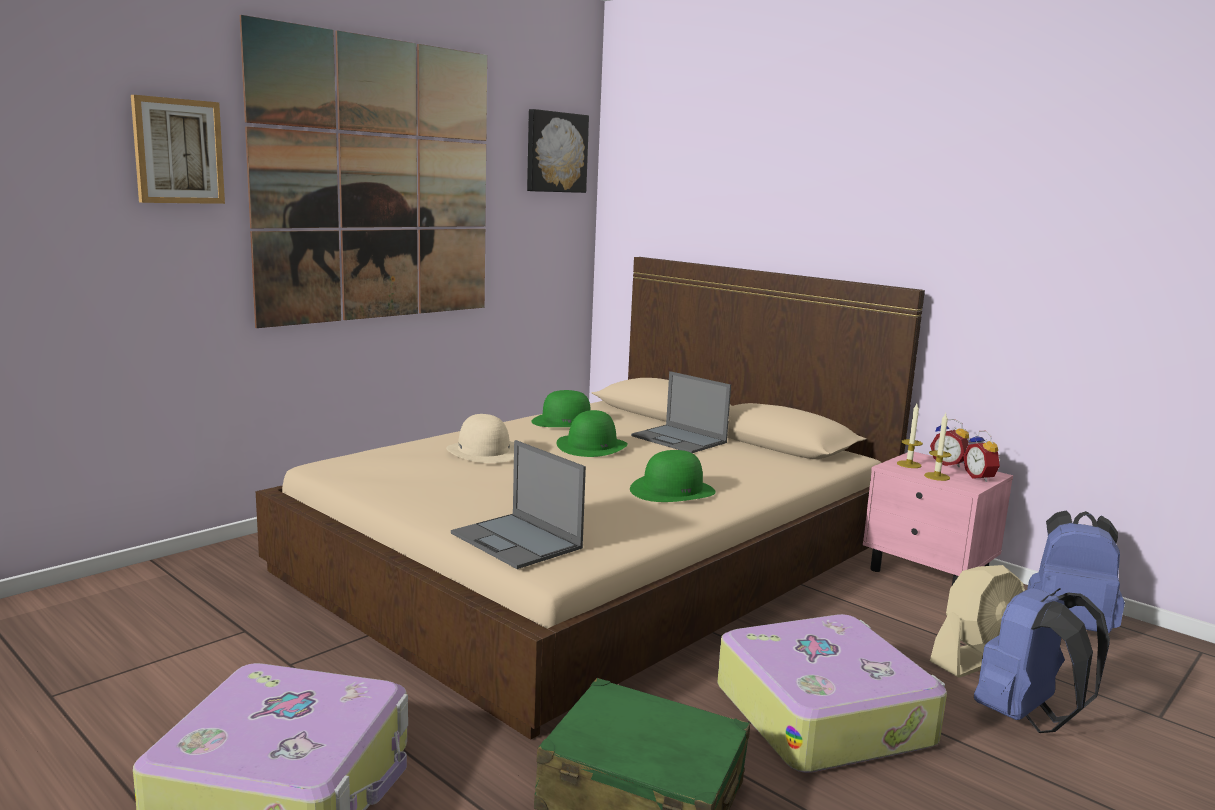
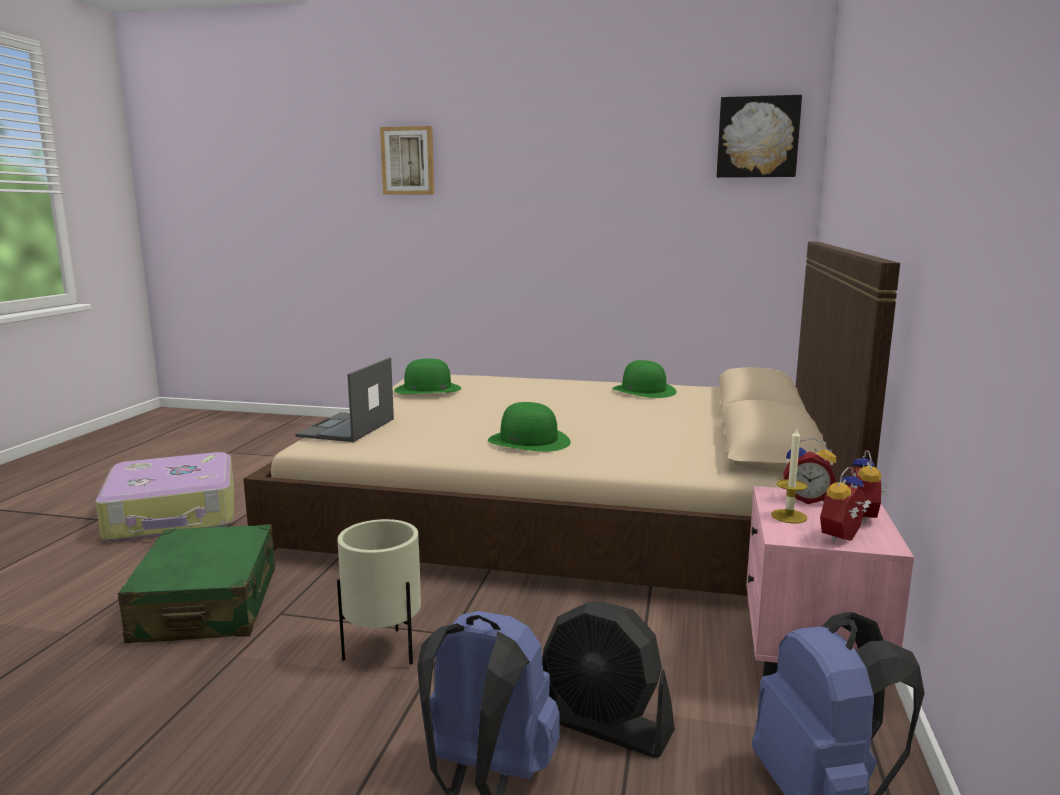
camera: 60 degrees right, 0 degrees up
picture [240,15,487,328] -> none
beige hat [446,414,514,463] -> none
green hat [557,410,628,457] -> green hat moved to [394,359,461,394]
laptop [631,371,731,453] -> none
suitcase [717,614,947,773] -> beige planter [337,519,421,664]
candle [897,404,923,468] -> alarm clock [783,438,837,504]
beige fan [930,565,1025,678] -> black fan [542,602,675,758]

